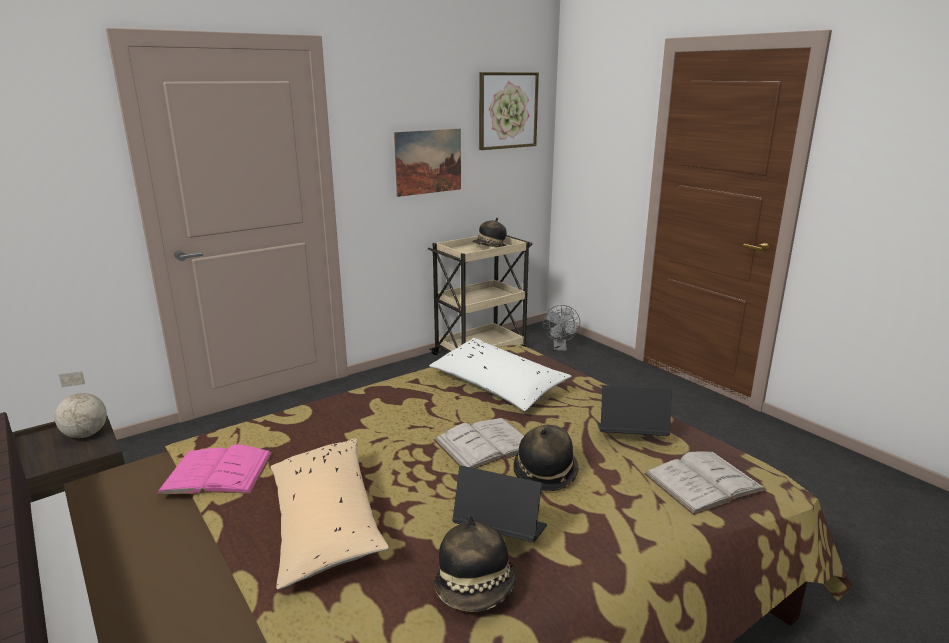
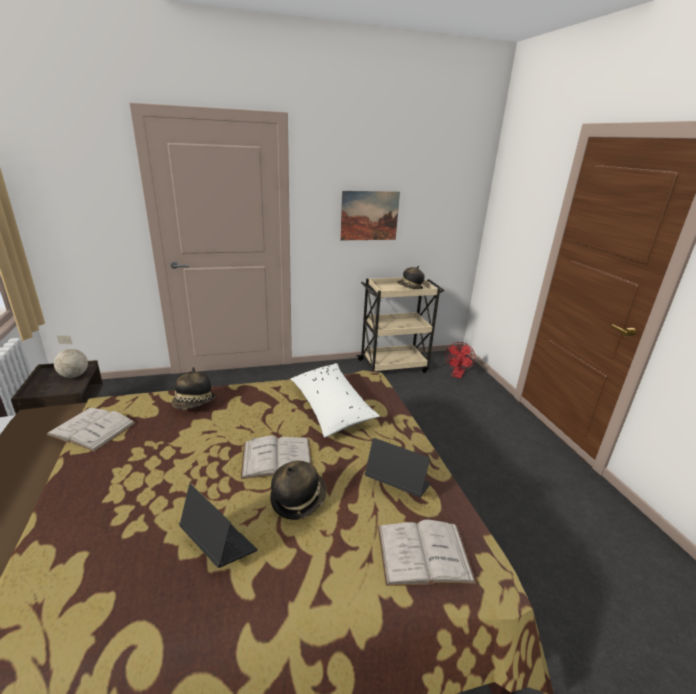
camera: 20 degrees right, 5 degrees up
pink book [156,444,273,494] -> white book [46,407,136,452]
beige pillow [270,438,389,589] -> none
hat [433,515,517,612] -> hat moved to [172,367,215,410]
picture [479,72,539,150] -> none
grey fan [543,305,580,351] -> red fan [445,342,475,378]

